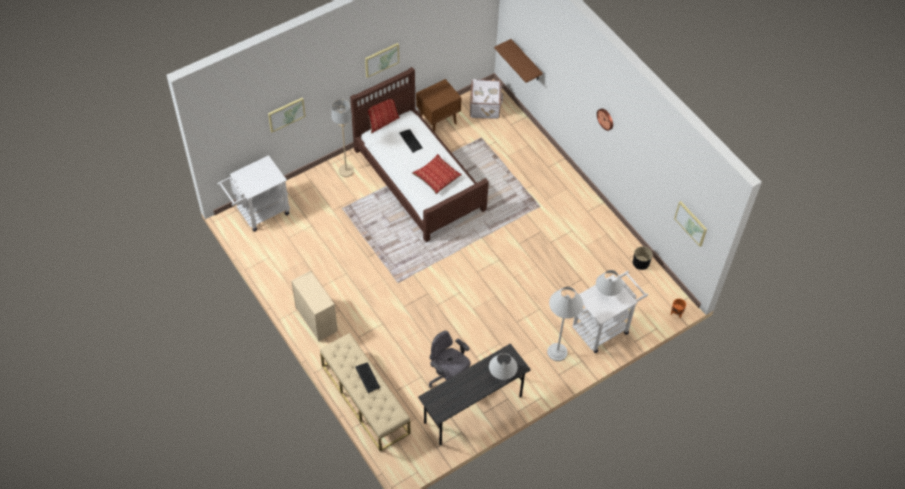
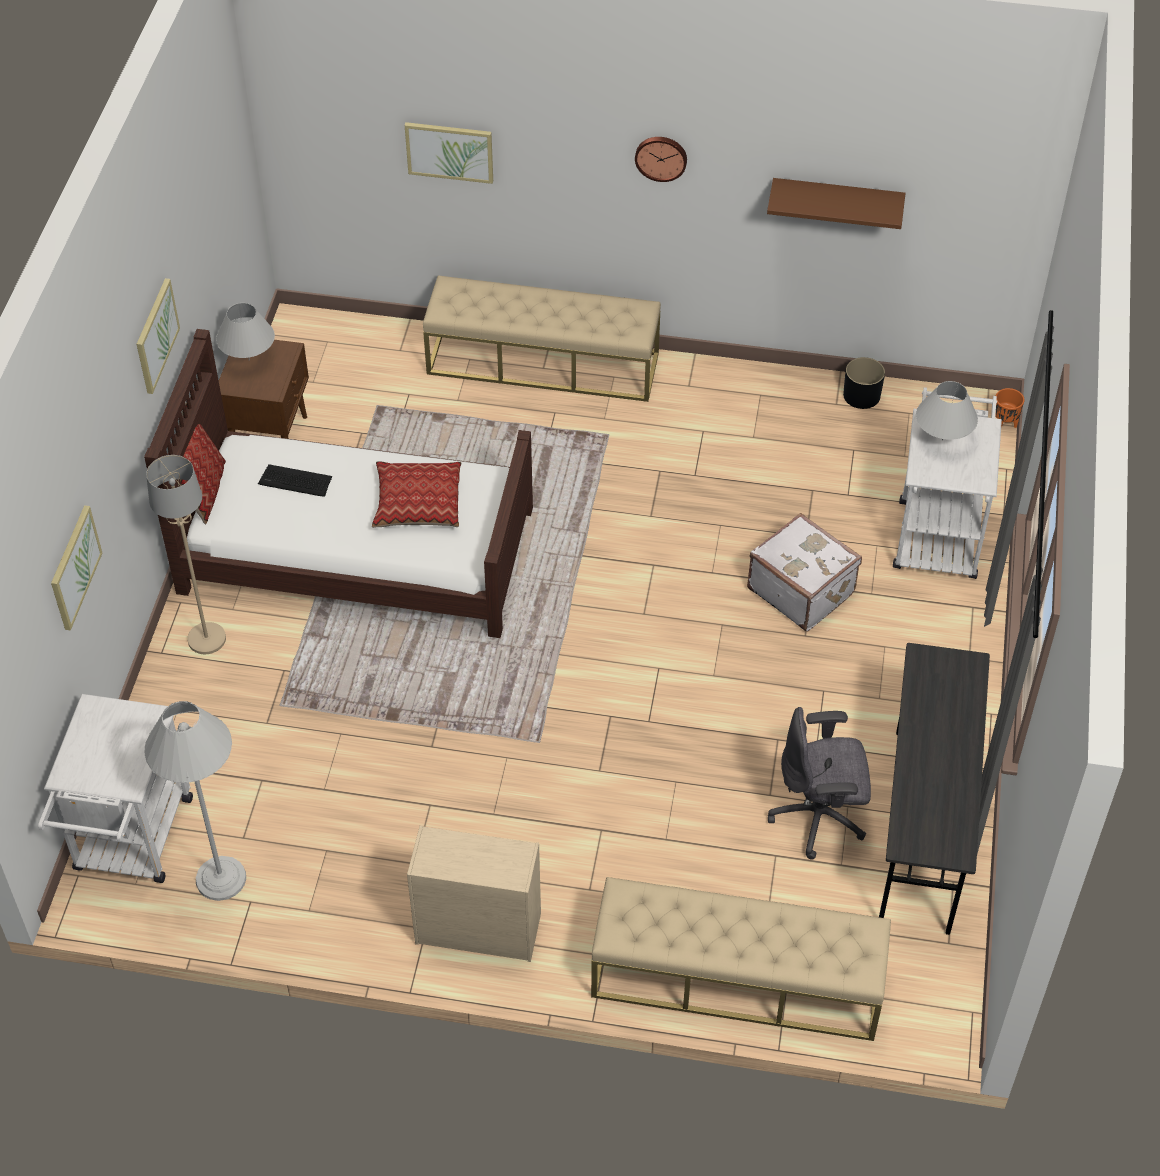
camera: 45 degrees left, 5 degrees down
keyboard [355,362,380,393] -> none
white suitcase [470,79,503,119] -> white suitcase moved to [747,513,862,632]
white table lamp [489,353,518,380] -> white table lamp moved to [216,303,275,361]
brown shelf [494,39,543,83] -> brown shelf moved to [767,178,905,229]
white floor lamp [547,287,583,361] -> white floor lamp moved to [144,701,246,901]
picture [674,201,707,247] -> picture moved to [405,122,493,184]
none -> beige bench [423,275,661,402]

